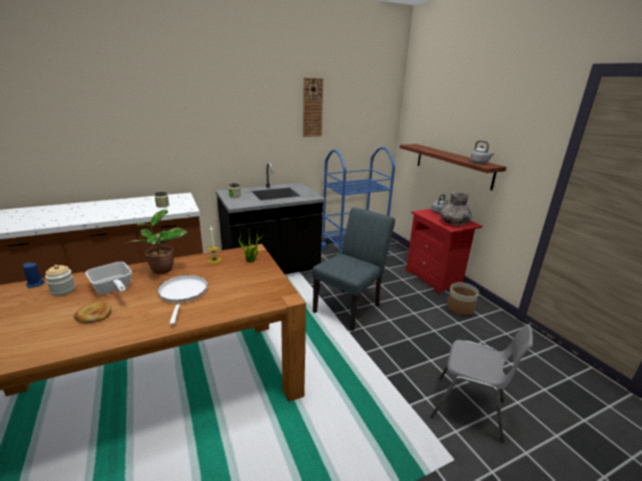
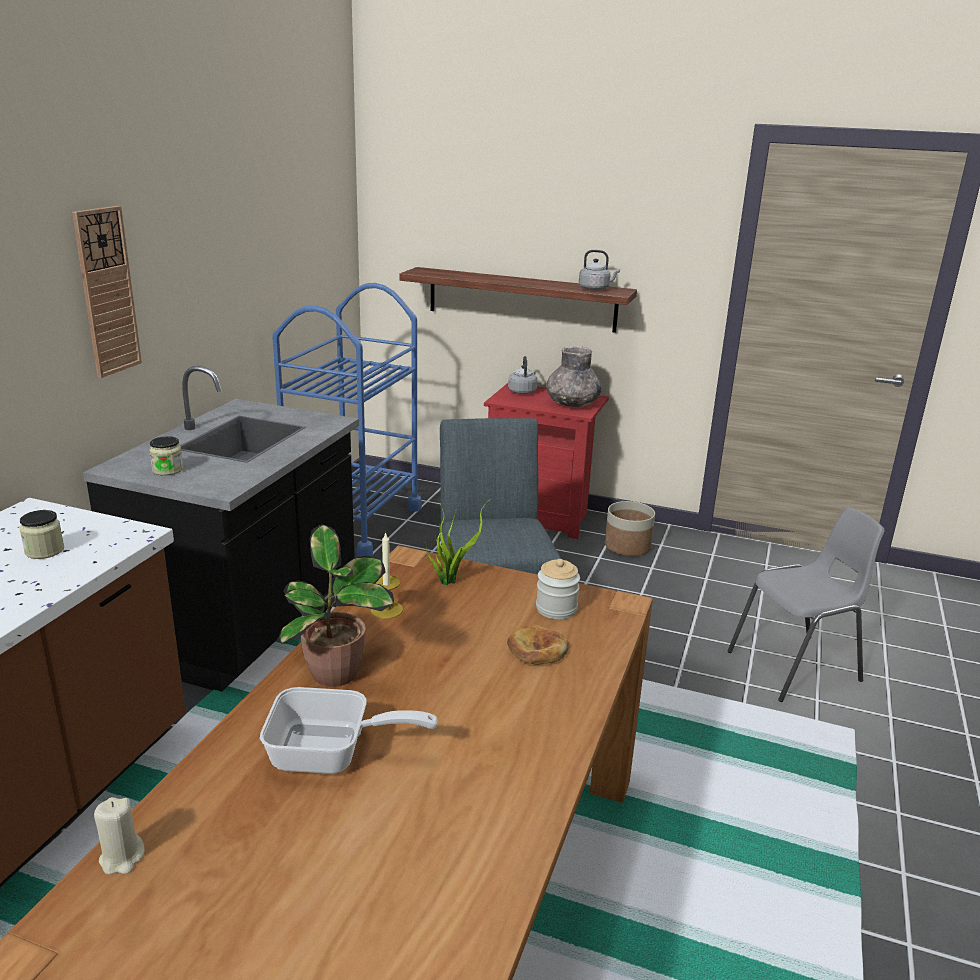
camera: 45 degrees left, 0 degrees up
blue candle [23,263,44,288] -> beige candle [94,797,145,875]
jar [45,265,76,296] -> jar moved to [536,559,580,619]
bread [74,302,111,324] -> bread moved to [507,625,569,665]
white frying pan [157,275,208,325] -> none
wall clock [303,78,324,137] -> wall clock moved to [72,206,142,378]

